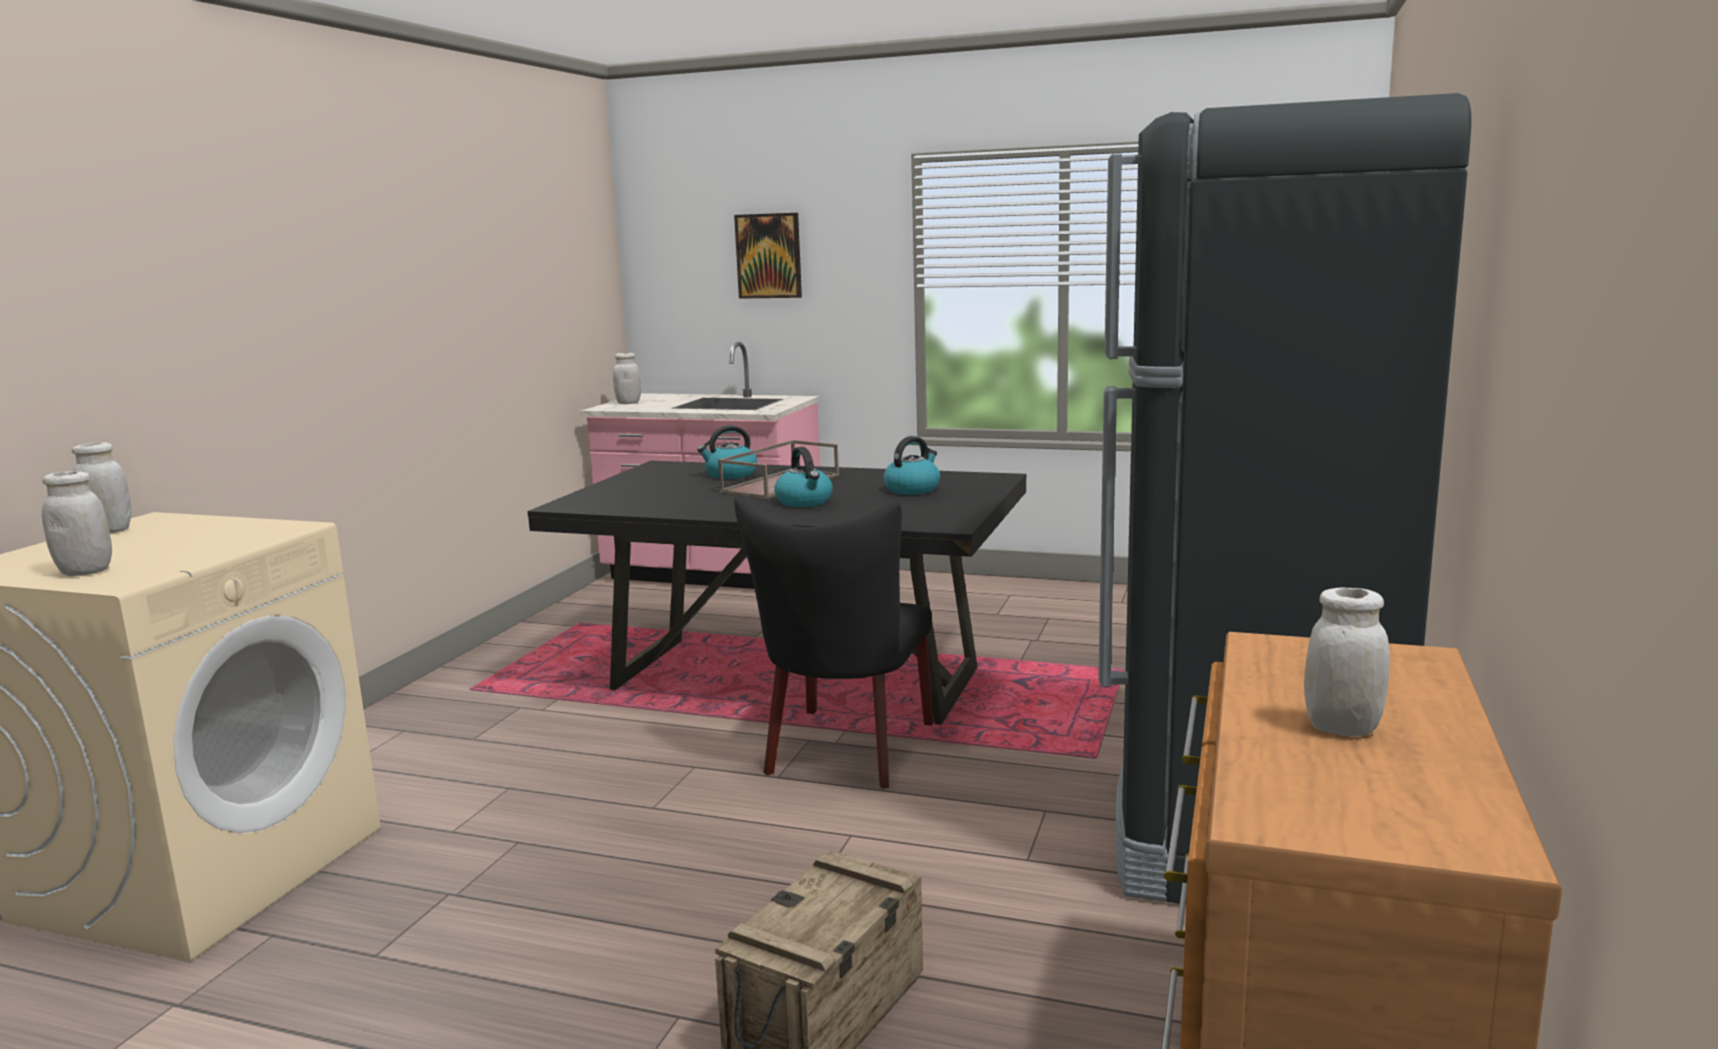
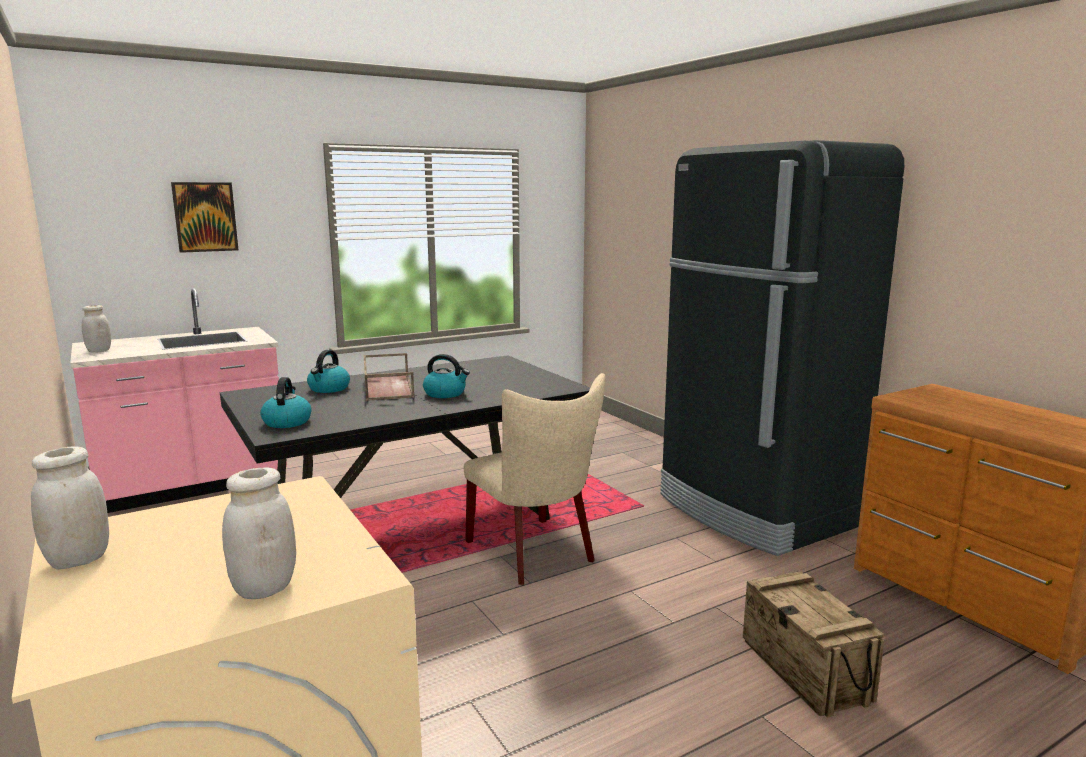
camera: 50 degrees left, 0 degrees up
black chair [734,496,934,789] -> beige chair [464,373,605,585]
kettle [883,436,940,495] -> kettle moved to [260,377,312,428]
white jar [1304,587,1390,737] -> none

